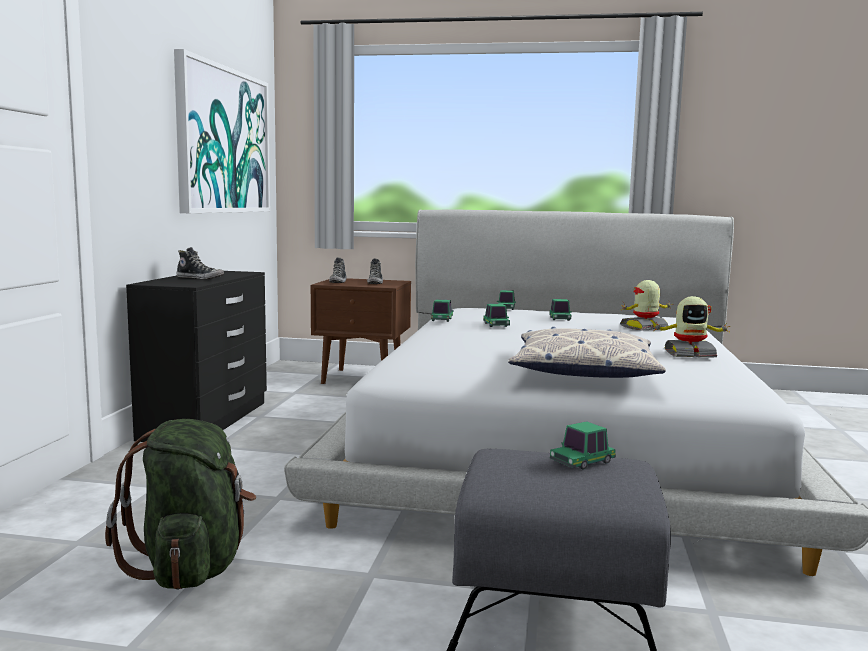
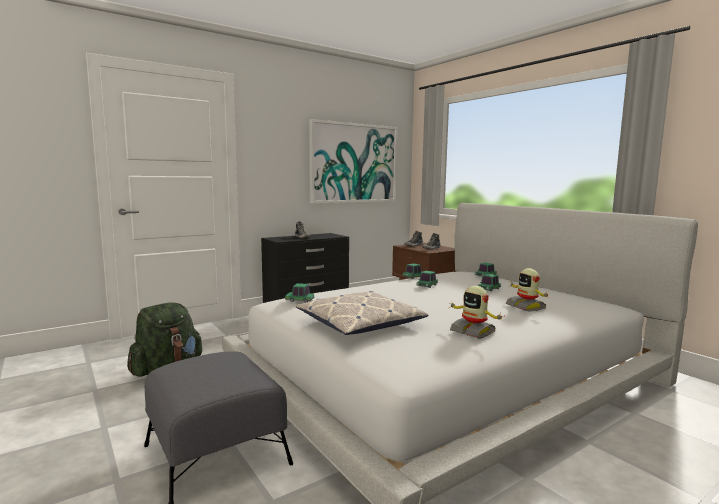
camera: 45 degrees right, 0 degrees up
toy car [550,421,616,469] -> toy car moved to [285,283,314,303]
toy robot [620,280,673,331] -> toy robot turned 135 degrees counterclockwise [506,268,549,312]

